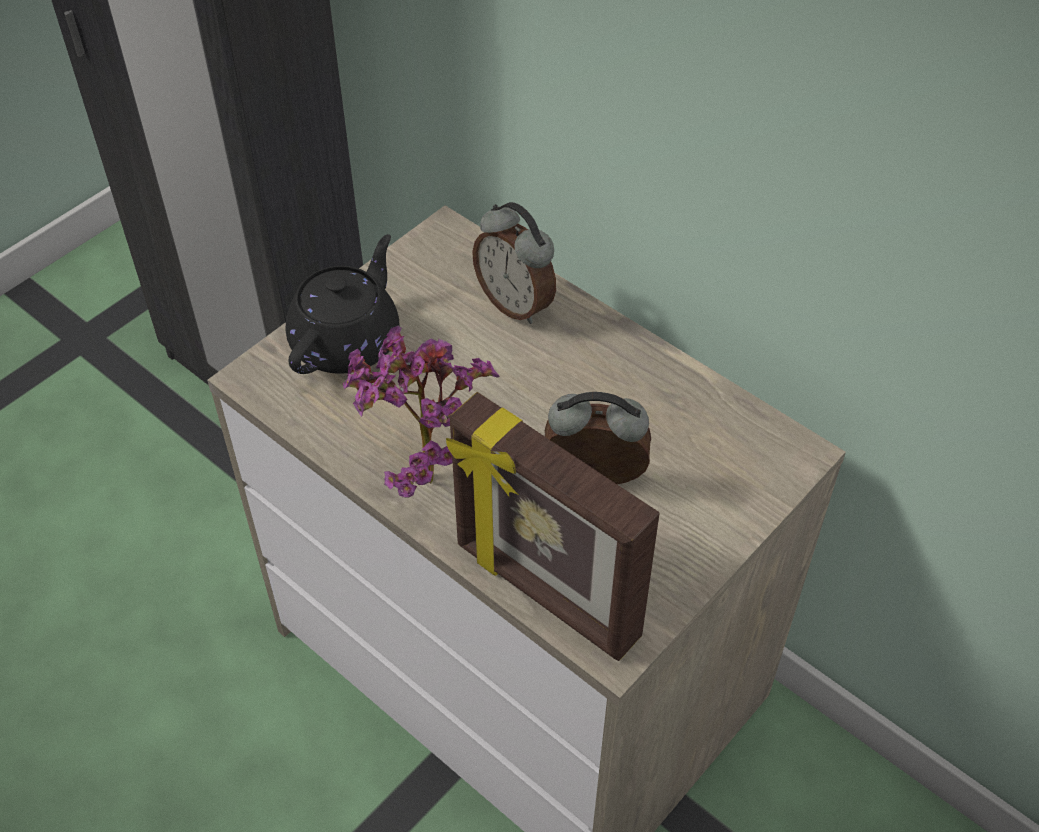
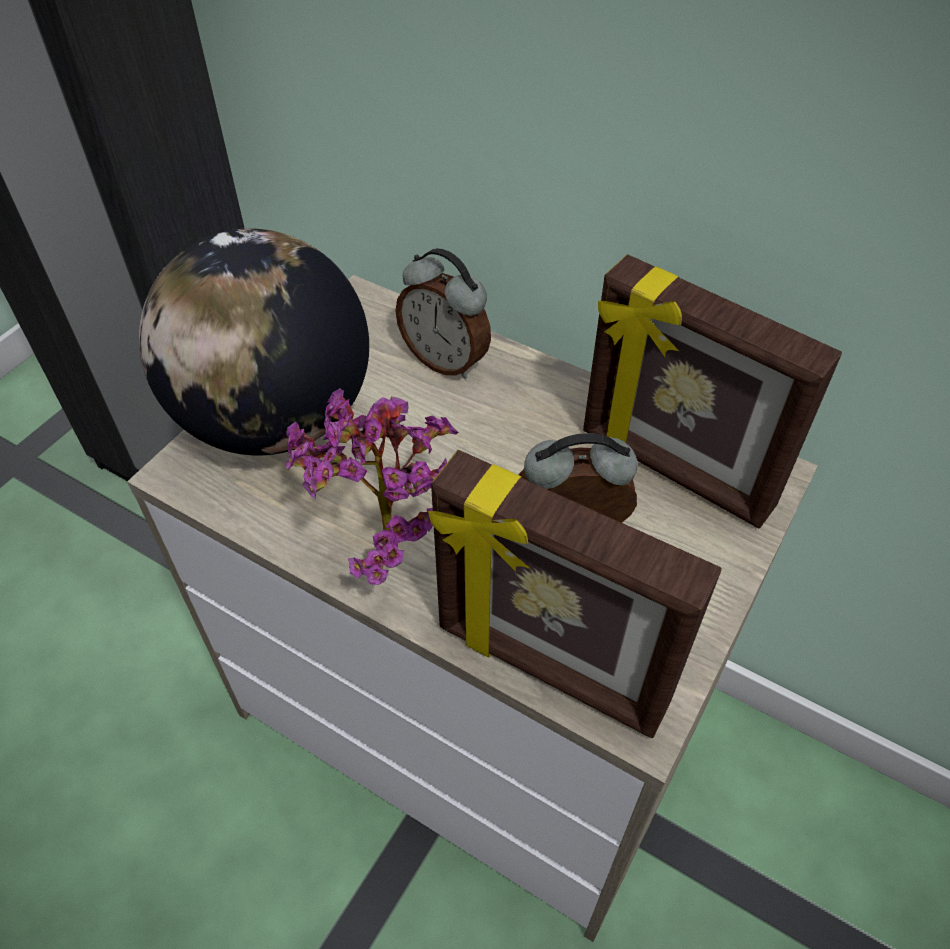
camera: 10 degrees left, 0 degrees up
black teapot [286,234,399,374] -> globe [139,229,369,456]
none -> picture frame [583,254,842,529]

